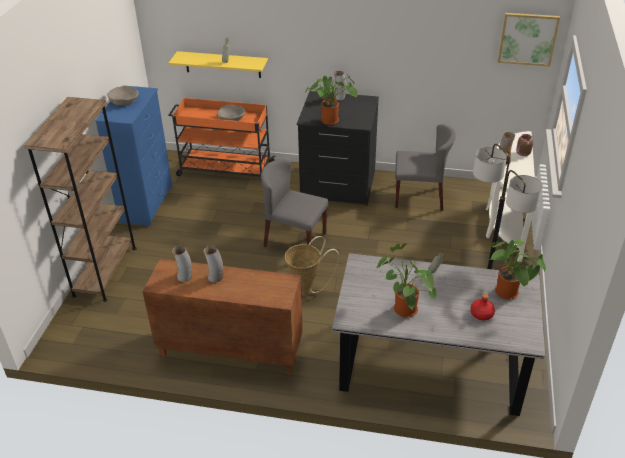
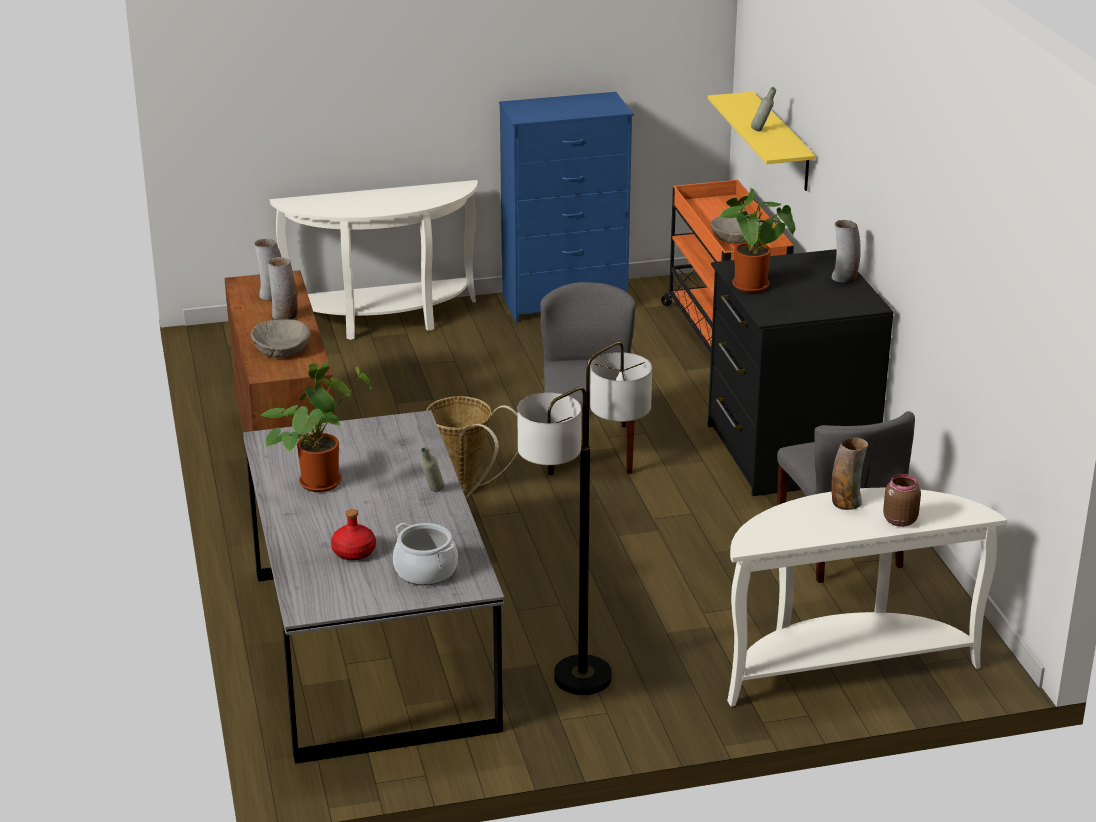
camera: 65 degrees right, 10 degrees down
brown bookcase [24,97,137,302] -> white console table [270,180,478,340]
beige bowl [107,86,139,105] -> beige bowl moved to [251,319,311,358]
potted plant [490,240,546,300] -> cooking pot [393,523,458,585]
picture [498,13,560,66] -> none

